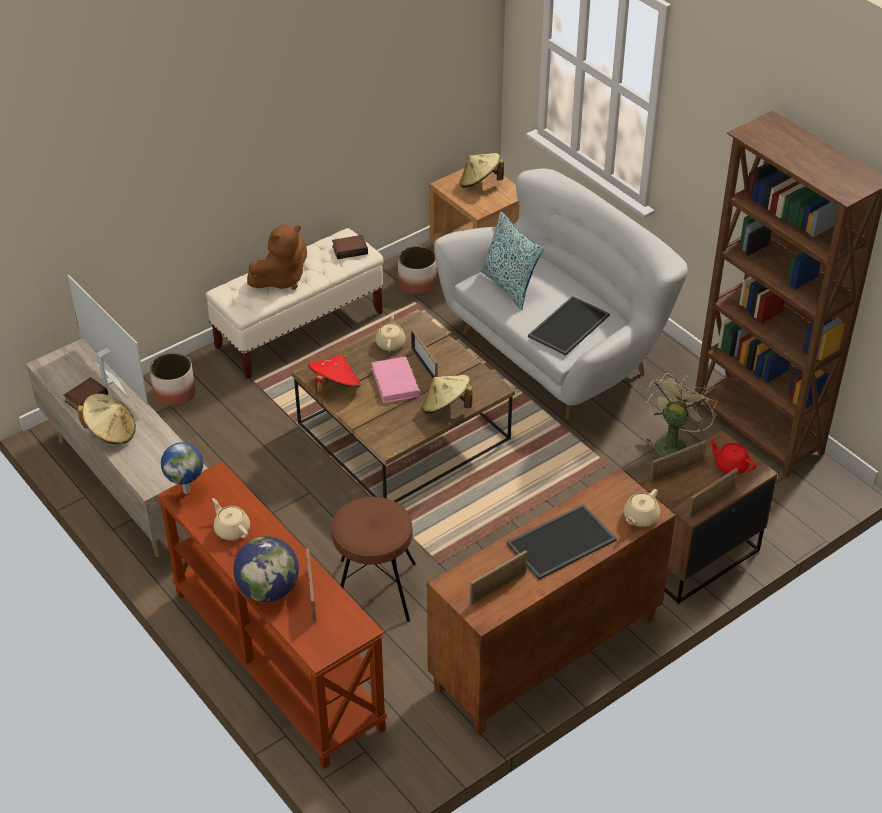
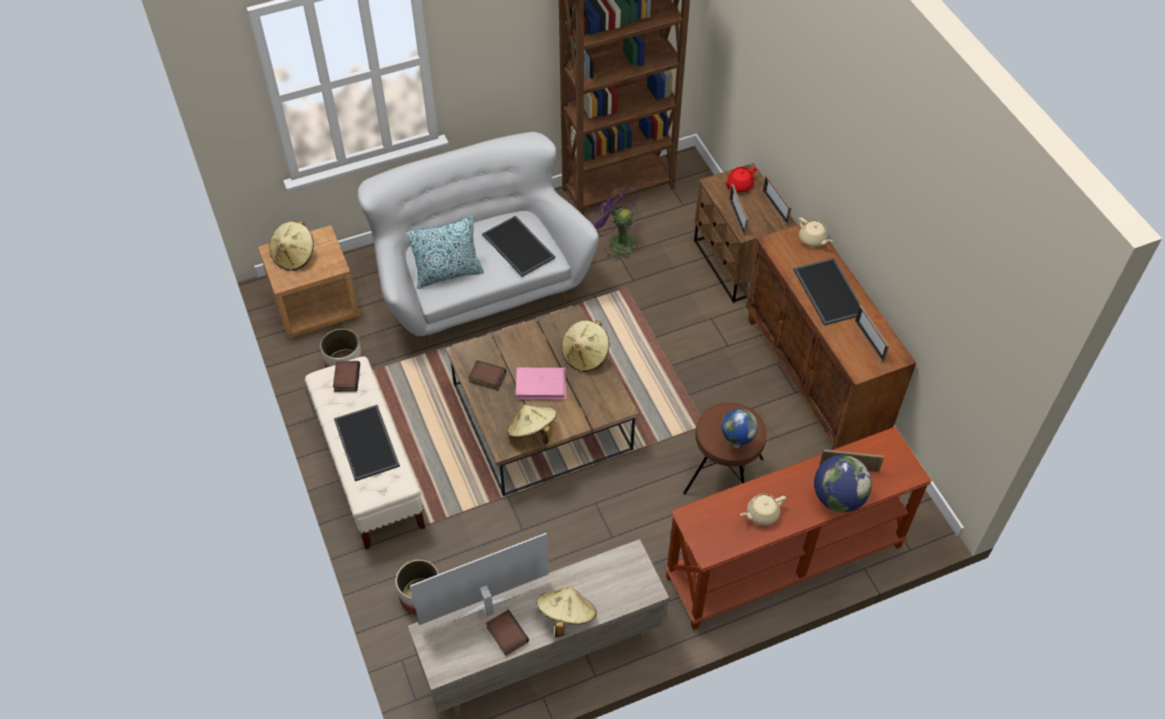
camera: 75 degrees left, 10 degrees up
globe [161,442,203,494] -> globe moved to [721,409,758,448]
brown plush toy [247,224,307,290] -> tray [334,405,400,481]
red hat [308,355,361,396] -> beige hat [507,405,557,444]
beige teapot [376,313,406,351] -> book [468,360,506,390]
picture frame [411,329,438,379] -> none
beige fan [643,373,717,461] -> purple fan [591,182,638,261]

